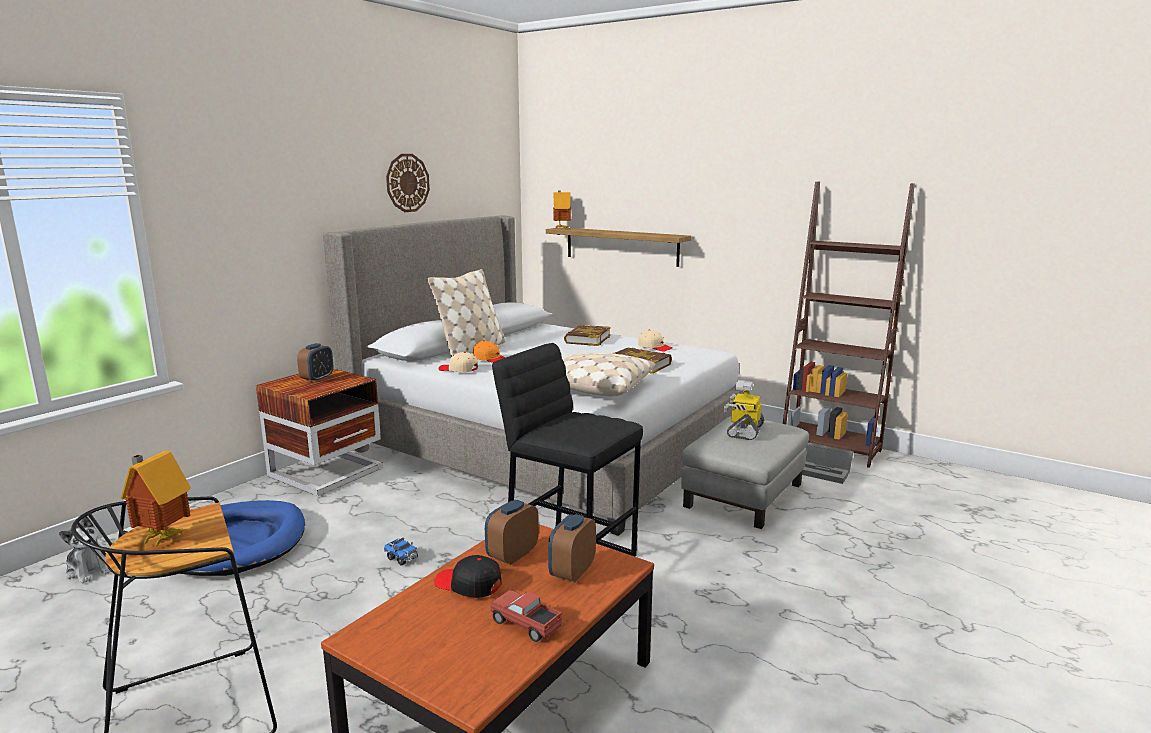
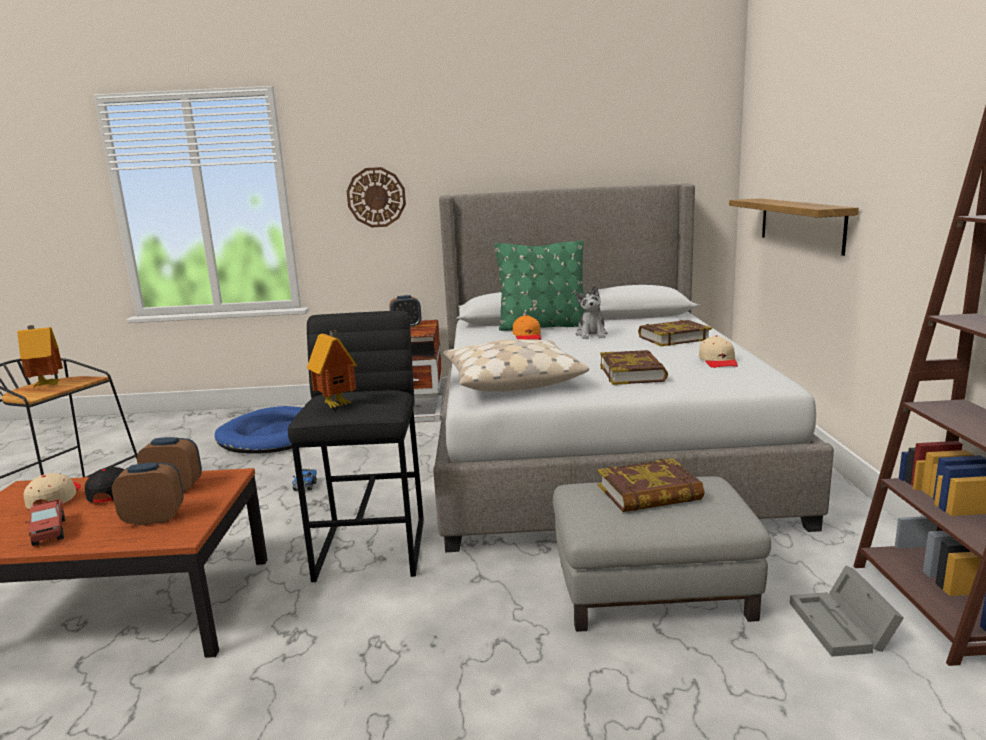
camera: 55 degrees right, 0 degrees up
plush toy [59,516,111,583] -> plush toy moved to [575,285,608,339]
wall clock [386,154,430,212] -> wall clock moved to [347,167,406,228]
beige pillow [427,269,505,357] -> green pillow [494,240,585,331]
beige cap [438,352,478,372] -> beige cap moved to [24,473,81,509]
toy truck [490,590,562,642] -> toy truck turned 150 degrees clockwise [25,499,65,546]
toy house [553,191,571,228] -> toy house moved to [307,330,357,408]
toy robot [723,380,764,440] -> book [598,458,704,512]

